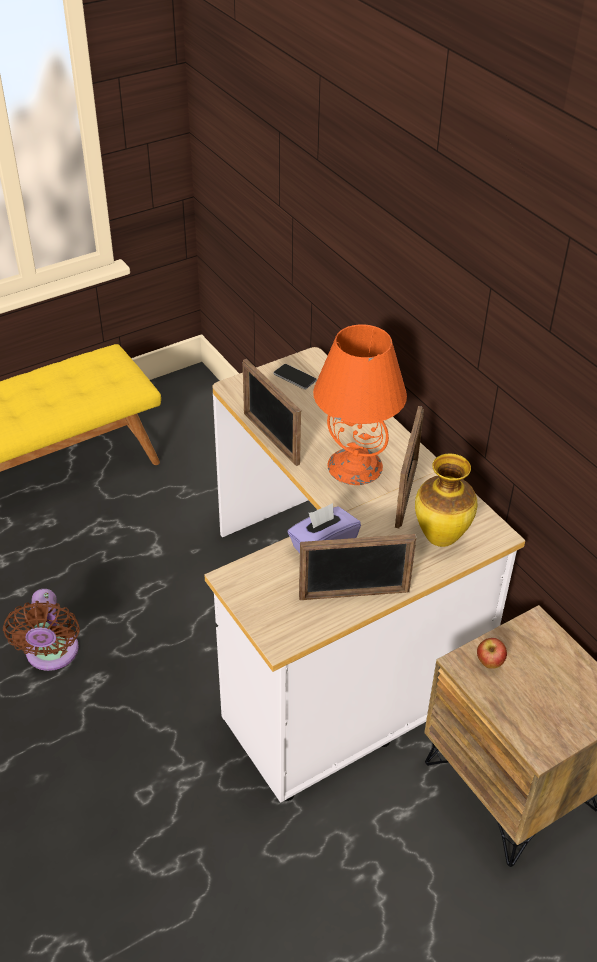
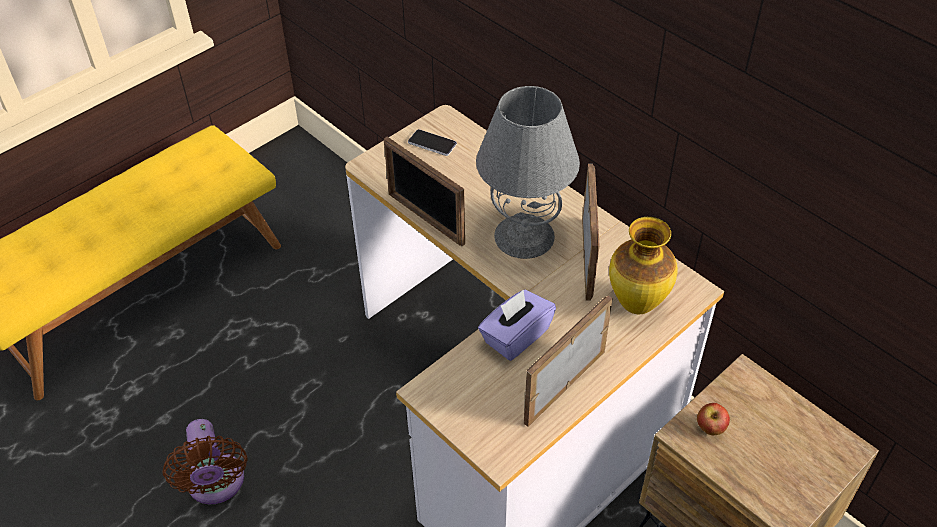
camera: 10 degrees left, 5 degrees up
picture frame [299,534,416,600] -> picture frame turned 150 degrees clockwise [524,296,613,427]
orange table lamp [313,324,407,485] -> grey table lamp [476,86,580,259]

